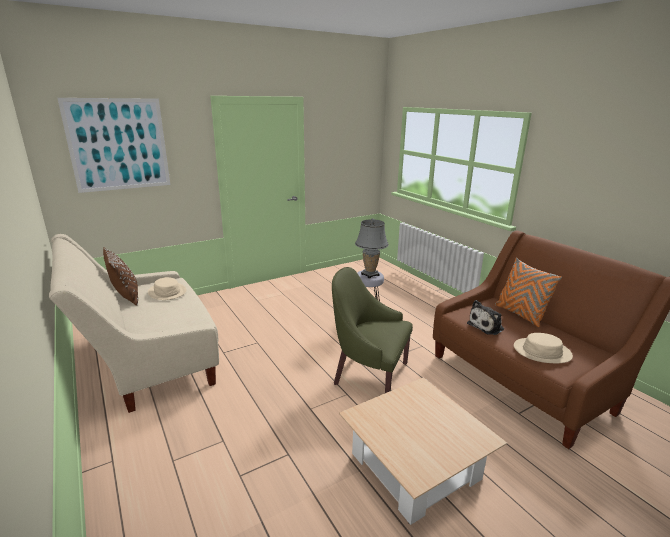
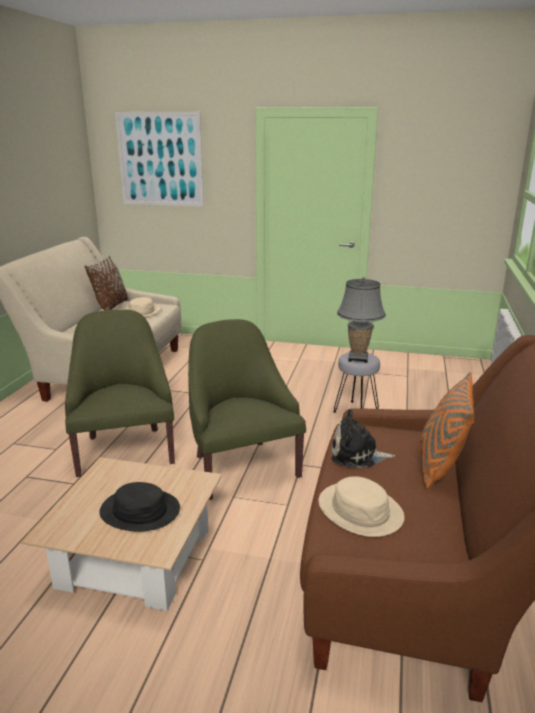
camera: 45 degrees right, 0 degrees up
none -> green armchair [65,309,175,477]
none -> black hat [99,482,180,532]

